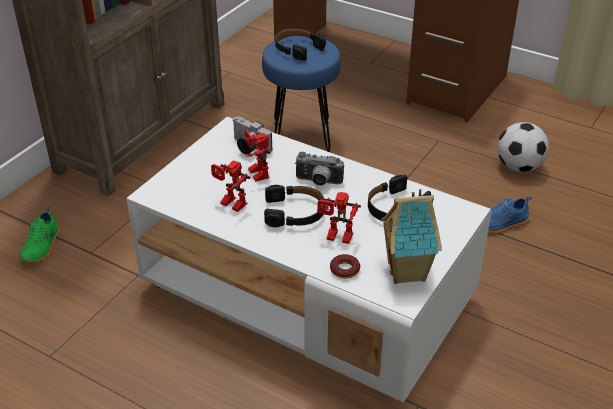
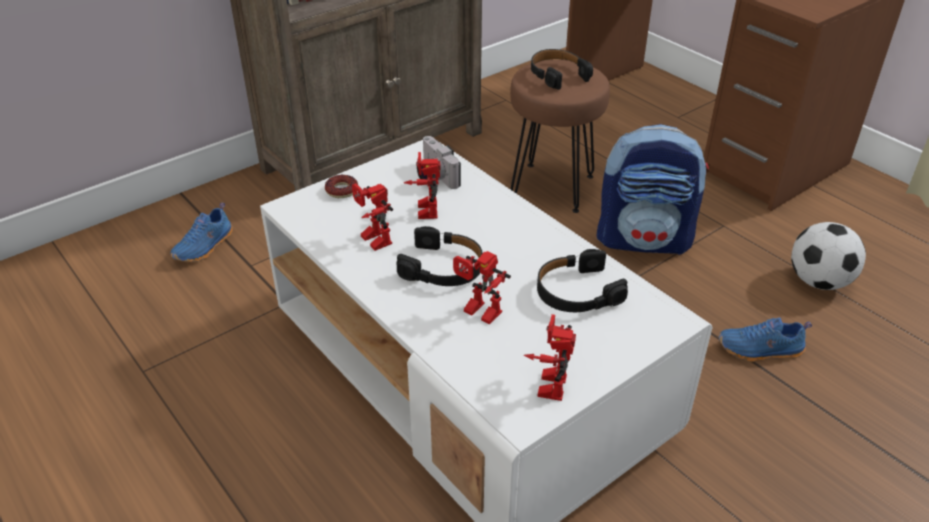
camera: 20 degrees right, 0 degrees up
green shoe [20,206,59,263] -> blue shoe [170,203,233,262]
blue stool [262,36,341,153] -> brown stool [510,60,610,213]
camera [295,152,344,186] -> none
donut [330,254,360,279] -> donut moved to [325,175,358,198]
toy house [381,189,442,284] -> toy robot [524,314,576,401]
none -> backpack [596,124,709,255]

